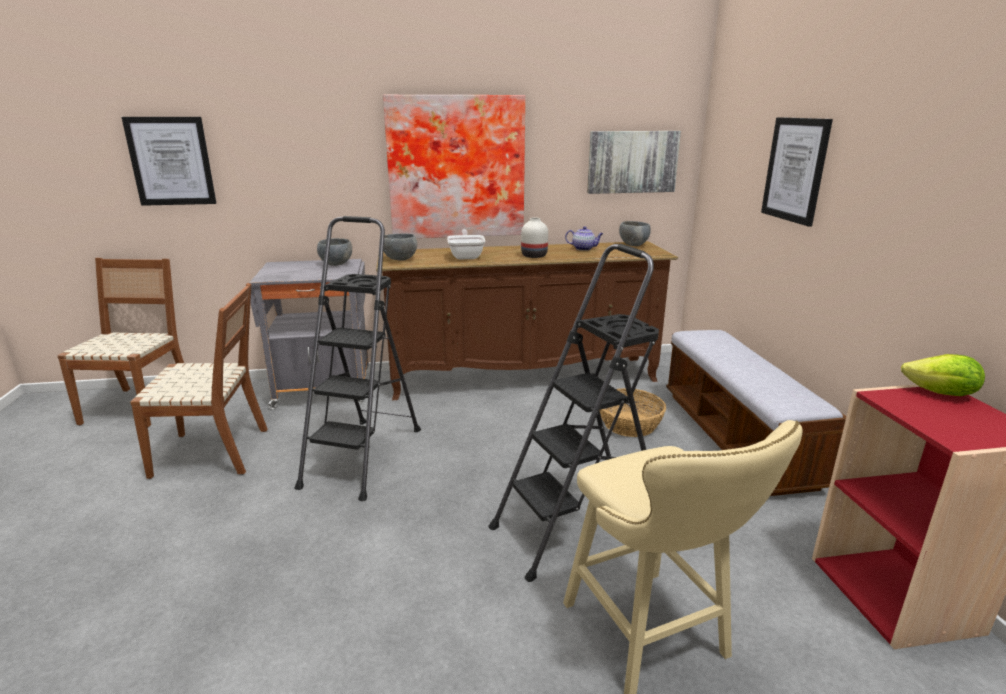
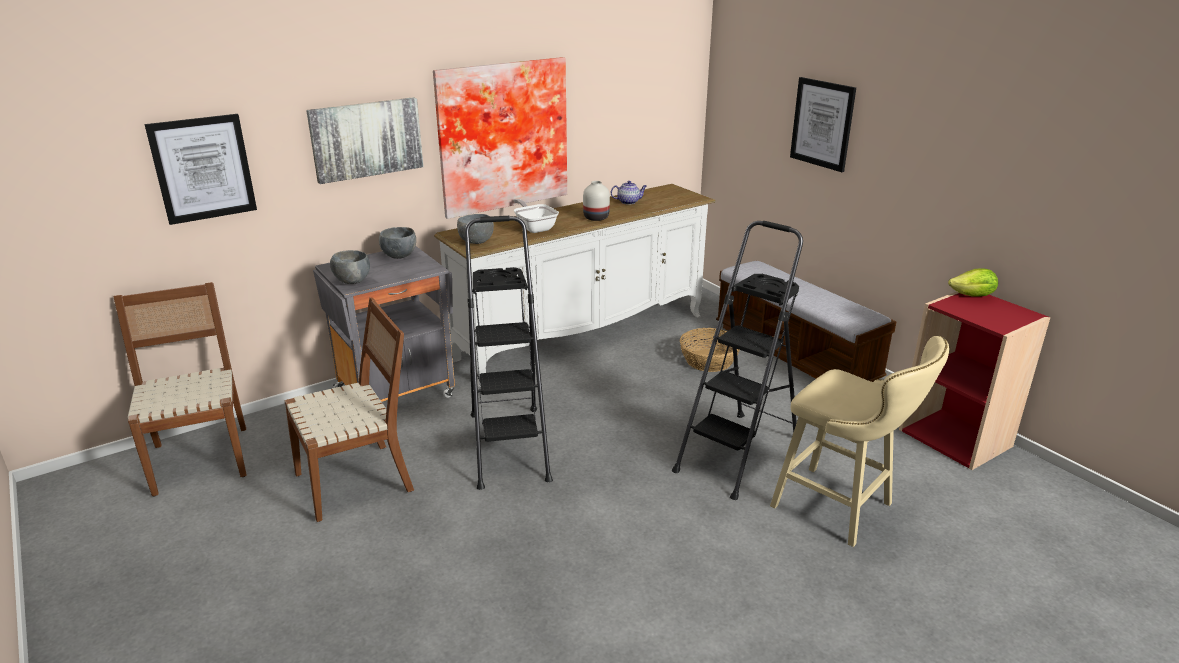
camera: 25 degrees left, 5 degrees up
brown cabinet [376,241,678,400] -> white cabinet [434,184,716,387]
picture [587,131,681,194] -> picture moved to [306,97,424,184]
grey bowl [619,221,651,246] -> grey bowl moved to [330,250,370,284]

